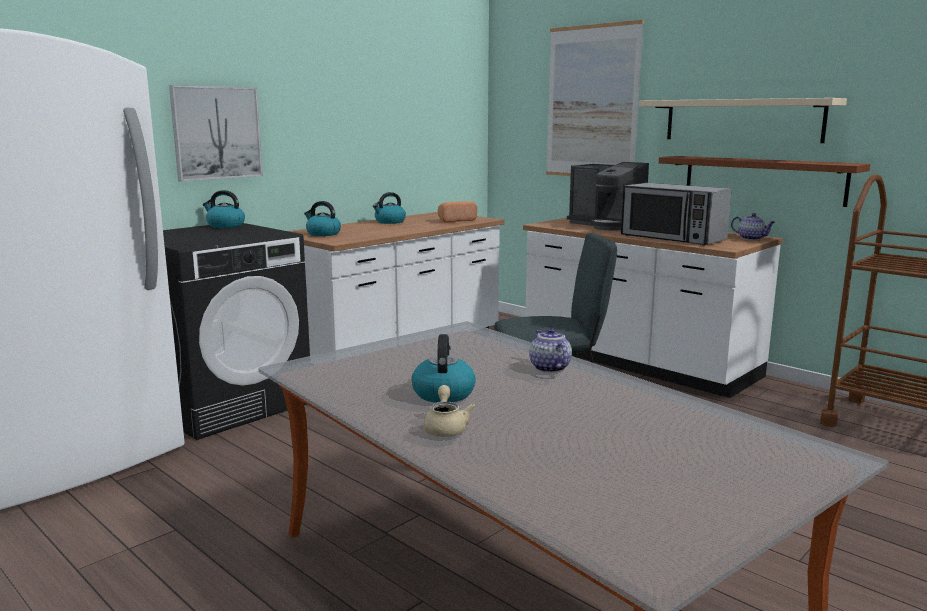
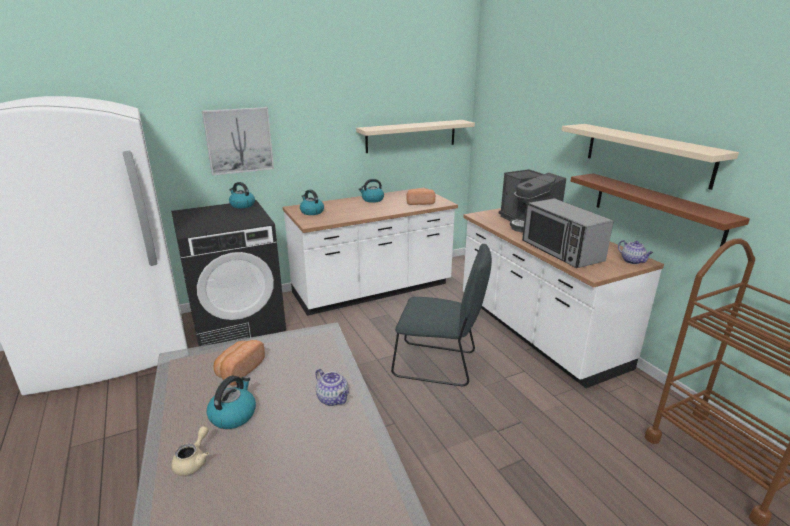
camera: 20 degrees right, 10 degrees up
teapot [529,328,572,373] -> teapot turned 135 degrees clockwise [315,369,349,406]
picture [546,20,644,176] -> none
none -> bread [214,340,265,386]
none -> beige shelf [356,120,475,153]

